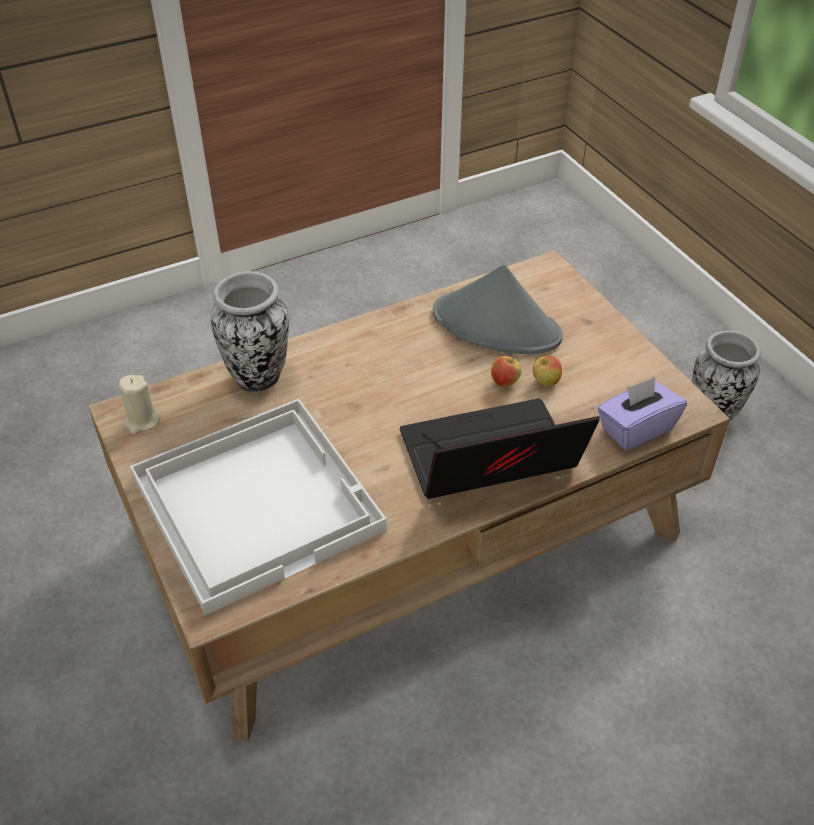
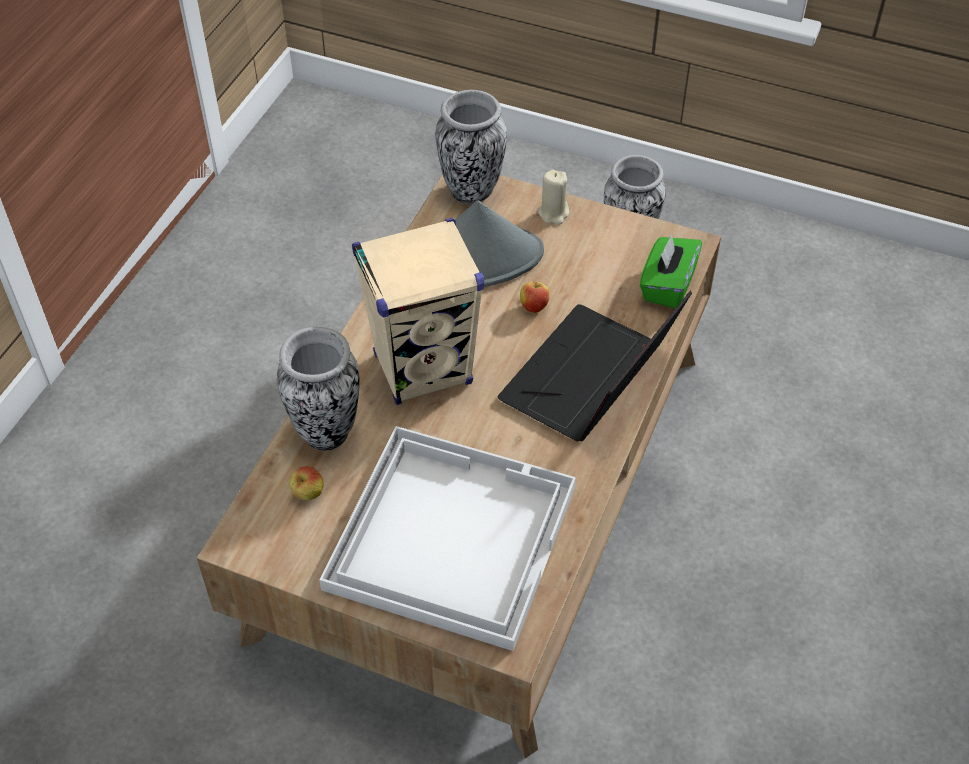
camera: 40 degrees left, 5 degrees up
beige candle [119,375,160,434] -> beige candle moved to [538,170,569,225]
apple [533,356,562,386] -> apple moved to [289,466,324,500]
purple tissue box [598,377,687,450] -> green tissue box [640,234,702,309]
none -> beige speaker [352,218,484,405]
none -> vase [435,90,507,204]

